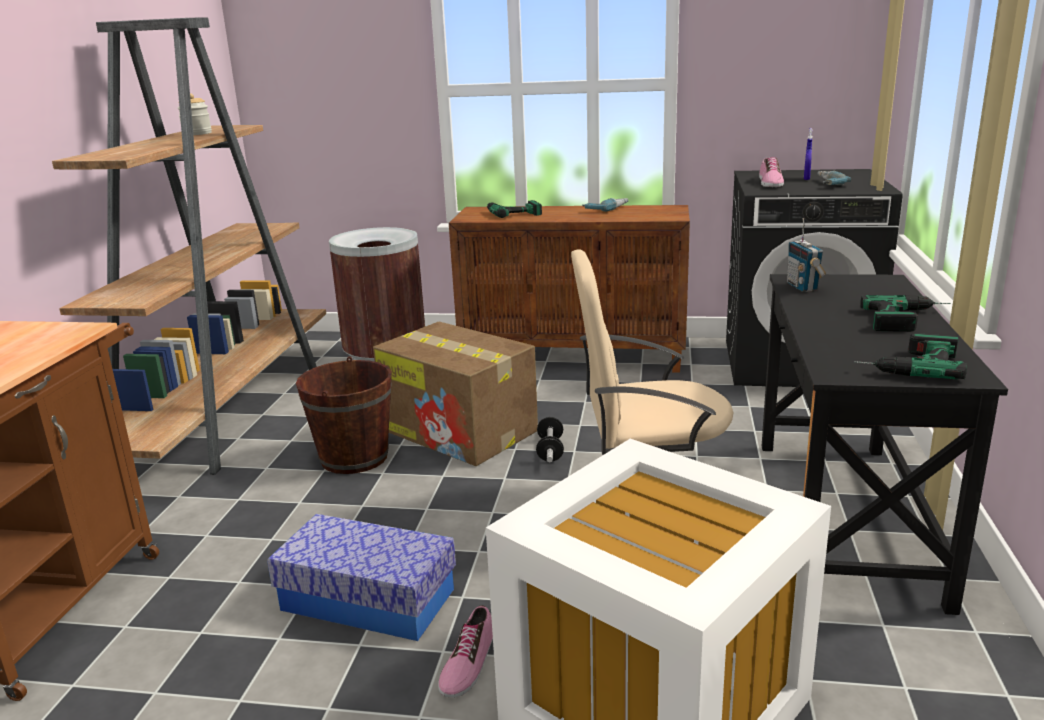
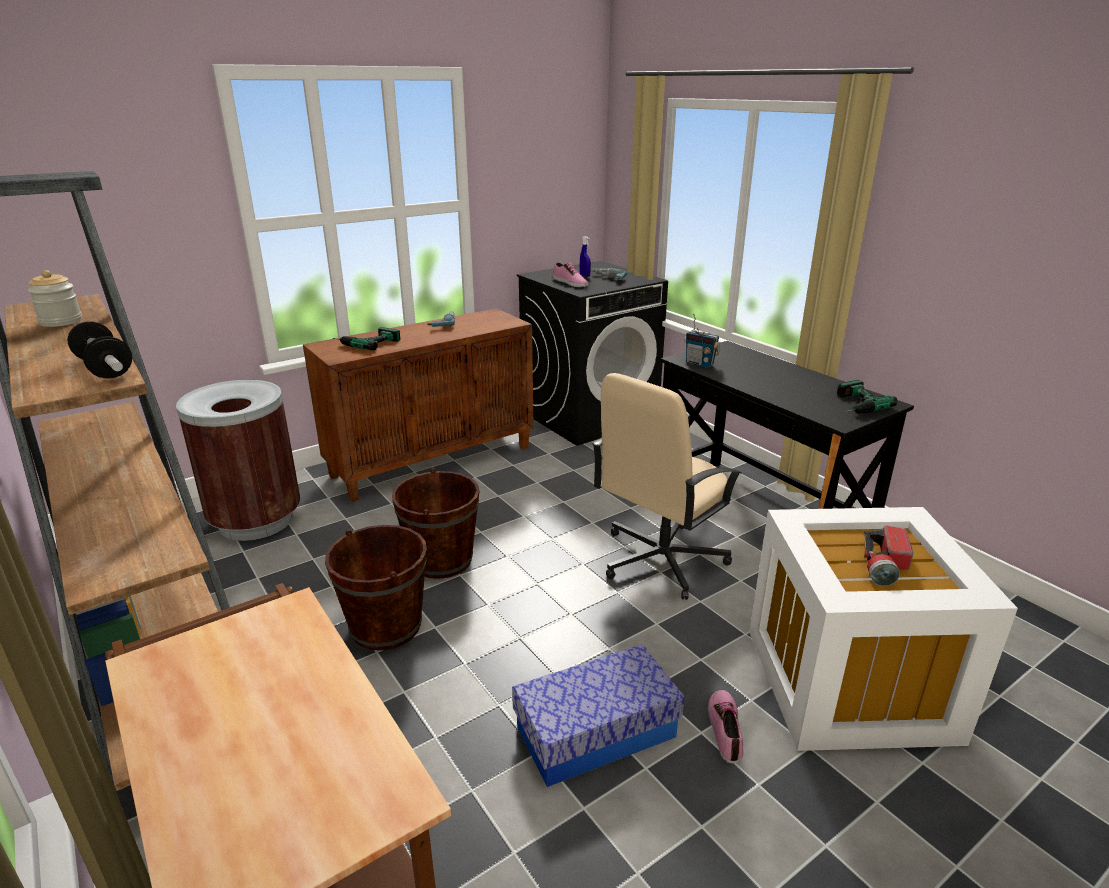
camera: 45 degrees left, 5 degrees up
cardboard box [373,322,538,466] -> brown bucket [392,468,480,579]
shoe [438,605,493,698] -> shoe turned 150 degrees counterclockwise [708,690,744,764]
dumbbell [536,417,564,462] -> dumbbell moved to [67,321,132,379]
power drill [860,295,951,332] -> none
none -> flashlight [863,525,913,586]

